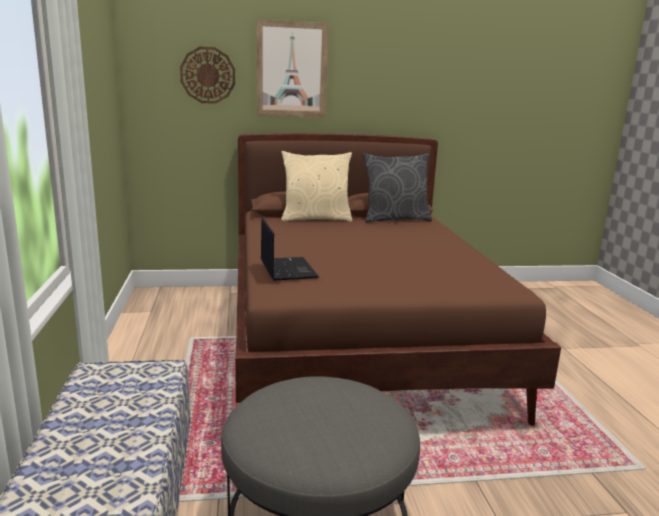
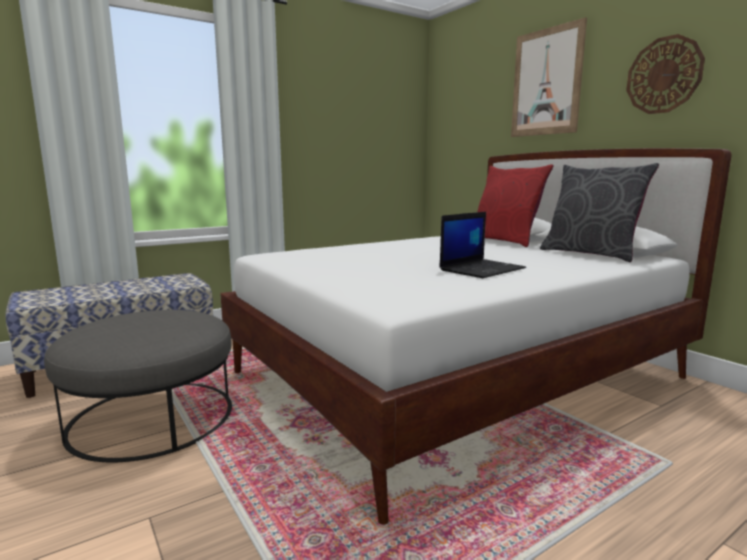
camera: 65 degrees right, 5 degrees down
wall clock [180,47,235,104] -> wall clock moved to [626,34,705,114]
brown bed [235,133,561,426] -> white bed [220,148,731,525]
laptop [261,217,319,281] -> laptop moved to [439,212,526,278]
beige pillow [281,151,352,222] -> red pillow [477,164,554,247]

